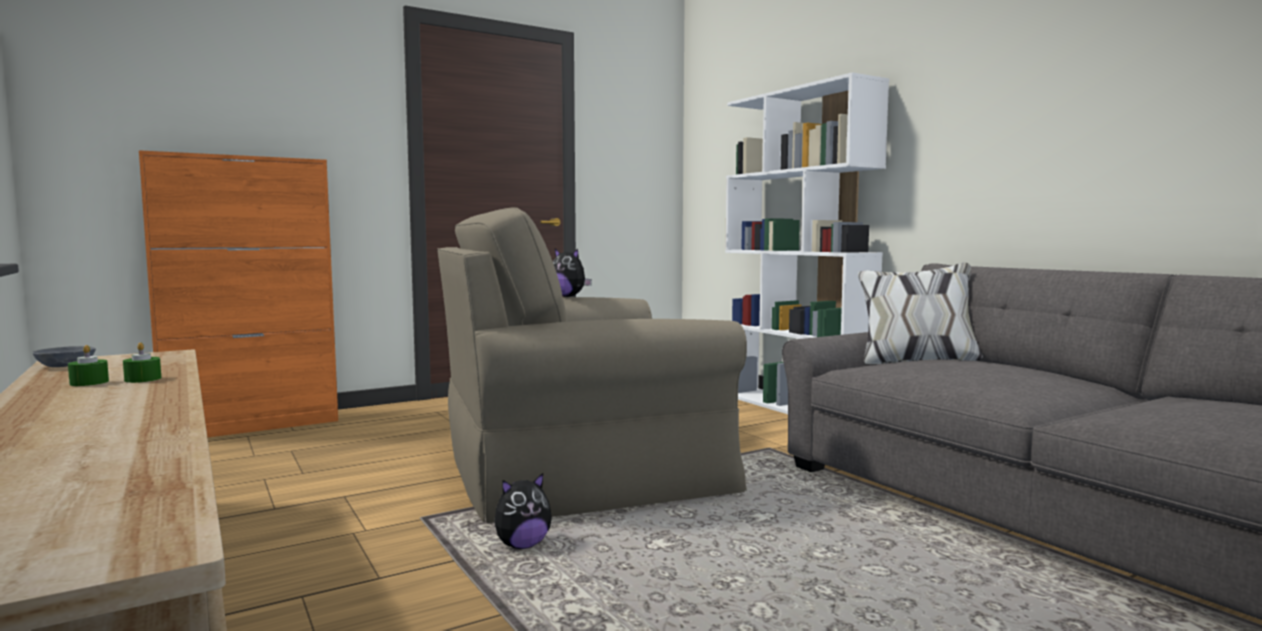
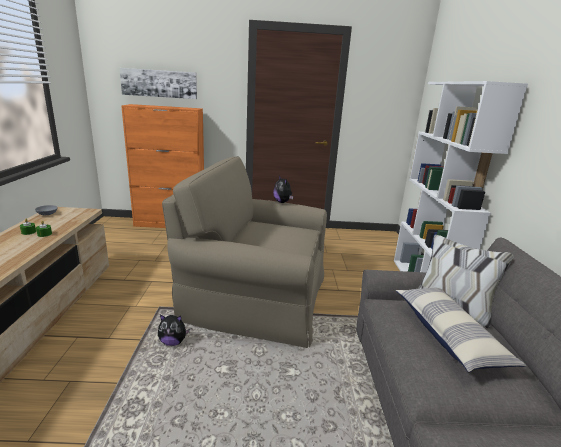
camera: 30 degrees right, 15 degrees up
none -> picture [119,68,197,99]
none -> pillow [396,288,526,372]

